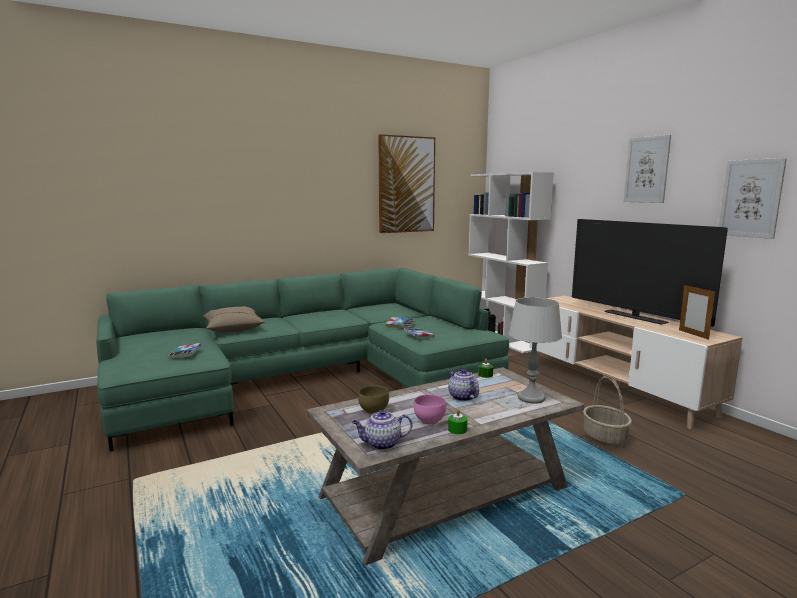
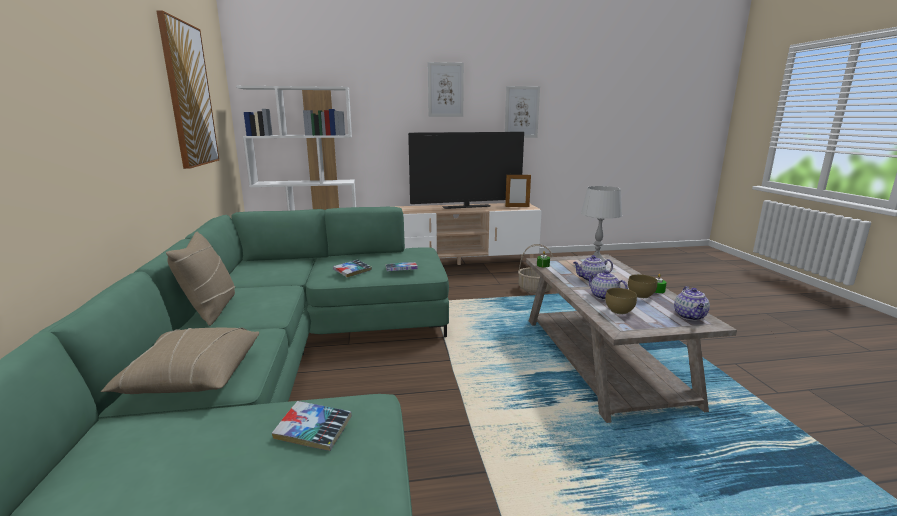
camera: 70 degrees left, 5 degrees up
pink bowl [414,394,446,425] -> brown bowl [628,274,657,298]
none -> beige pillow [166,232,235,326]
none -> teapot [586,270,628,300]

